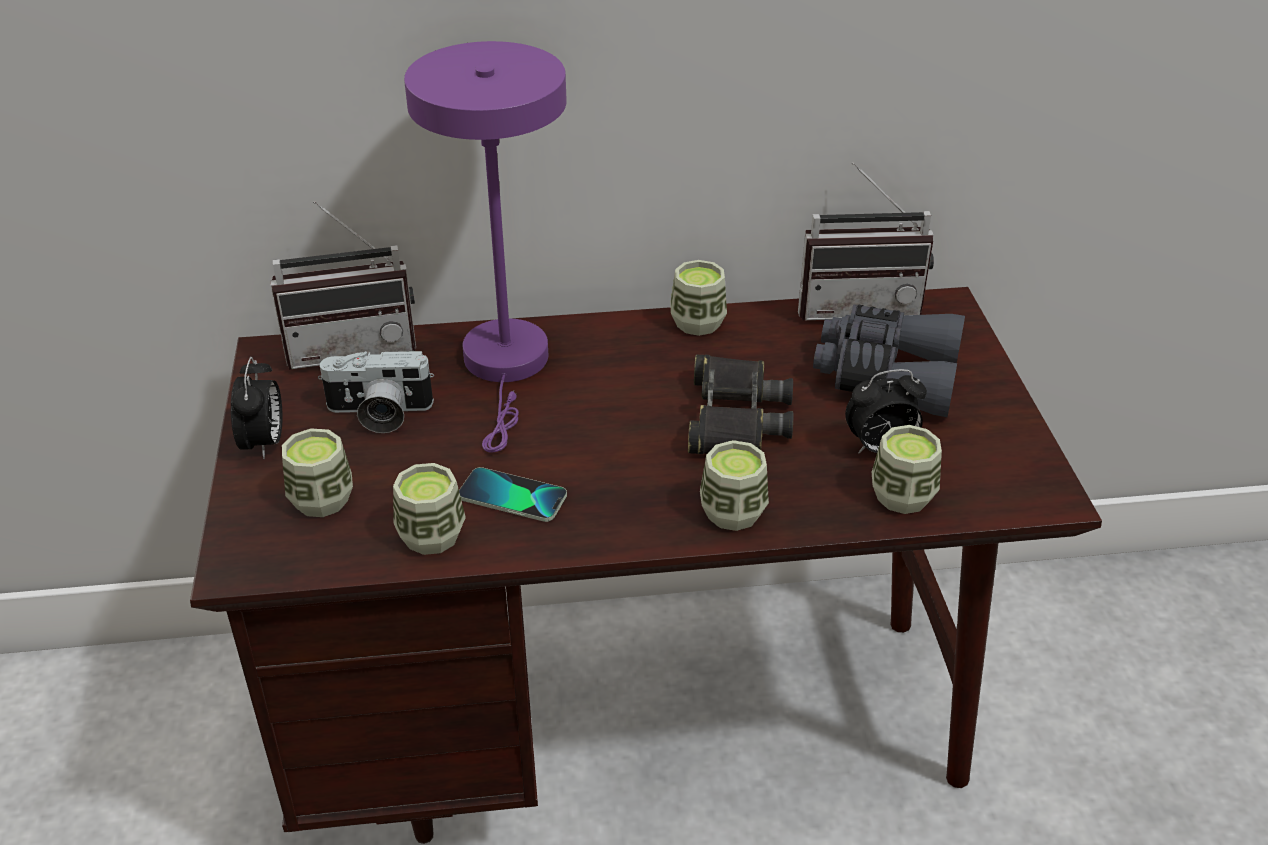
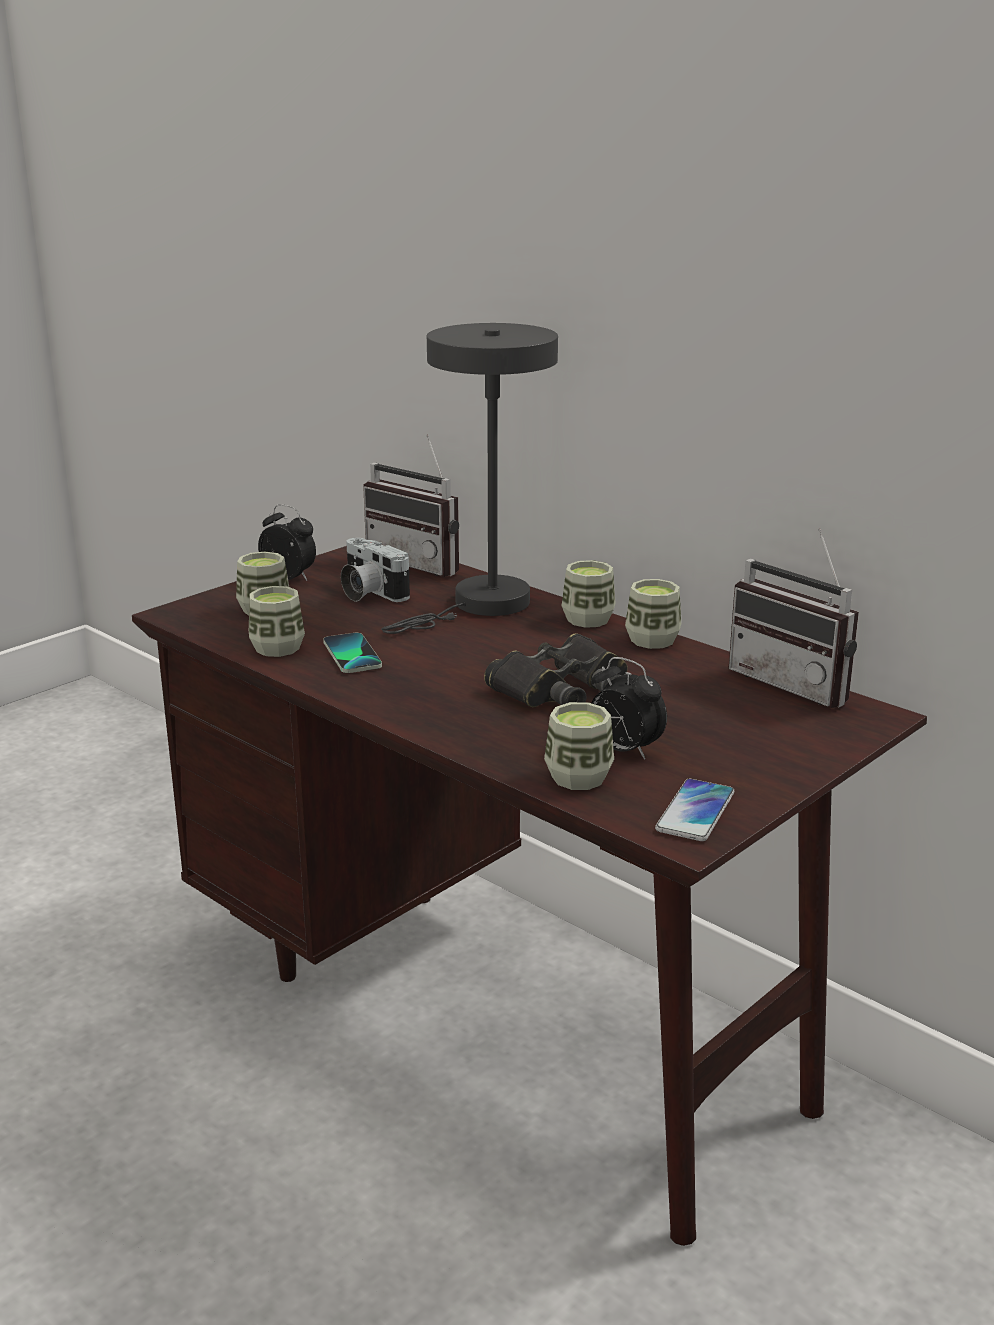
camera: 50 degrees right, 15 degrees down
alarm clock [231,357,283,459] -> alarm clock turned 105 degrees counterclockwise [258,504,316,581]
purple table lamp [404,41,567,452] -> grey table lamp [381,323,558,634]
cup [700,440,769,531] -> cup moved to [562,560,616,628]
grey binoculars [813,305,965,417] -> none
none -> phone [655,779,734,841]

